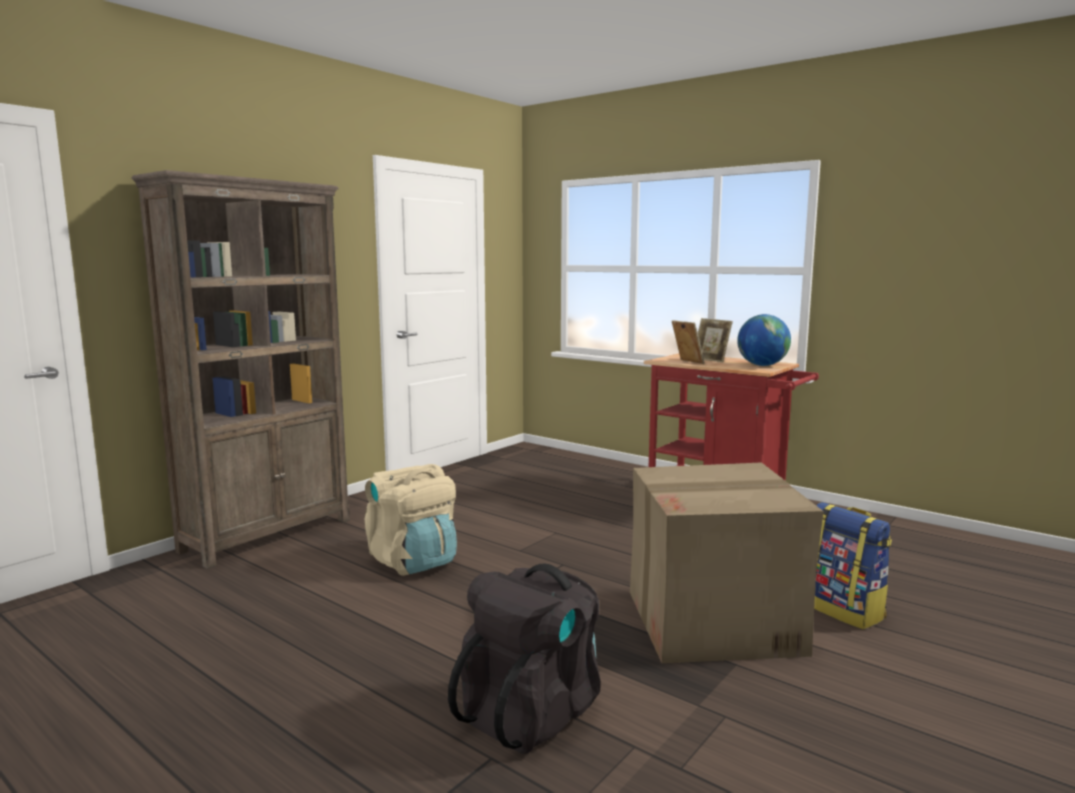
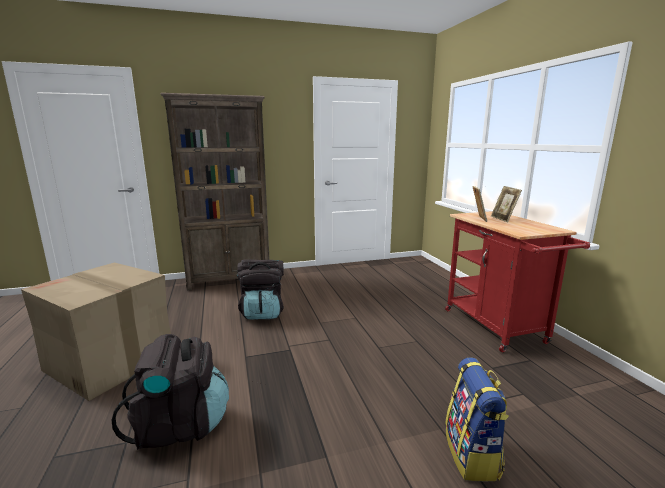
camera: 35 degrees right, 5 degrees up
beige backpack [365,464,457,576] -> black backpack [237,259,284,320]
cardboard box [630,462,823,663] -> cardboard box moved to [21,263,171,401]
globe [737,314,791,366] -> none

